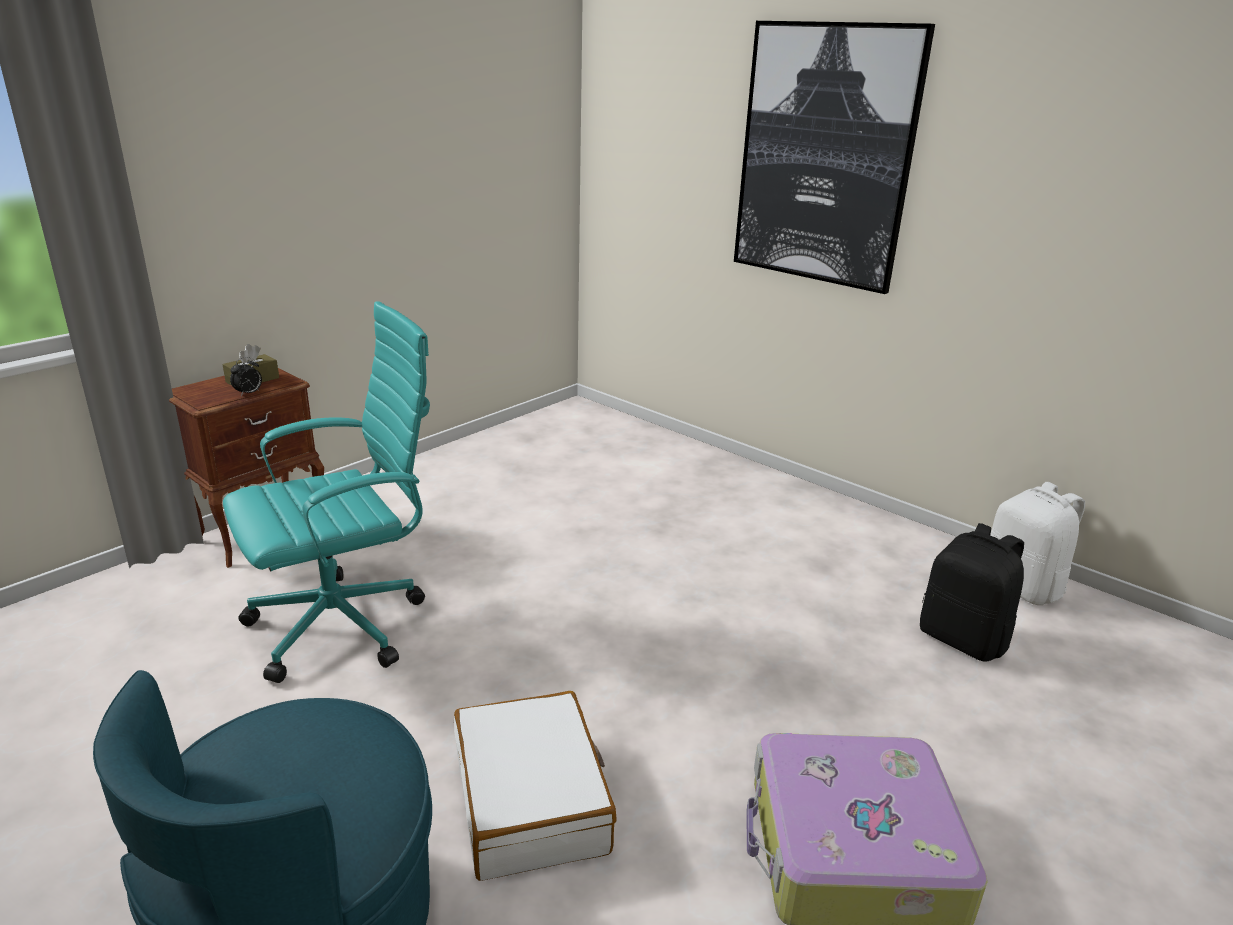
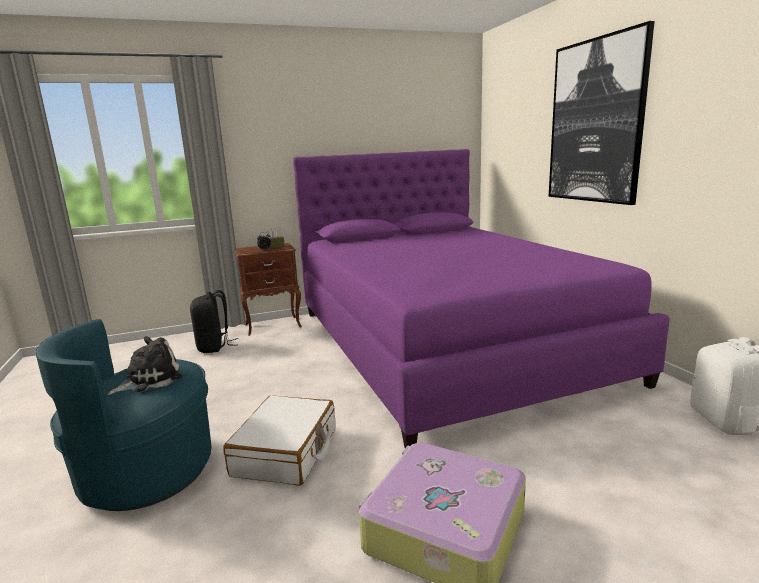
camera: 30 degrees right, 10 degrees down
turquoise office chair [223,301,430,683] -> none
black backpack [920,523,1024,661] -> black backpack moved to [190,290,238,353]
none -> plush toy [108,336,183,395]
none -> purple bed [293,149,670,448]

